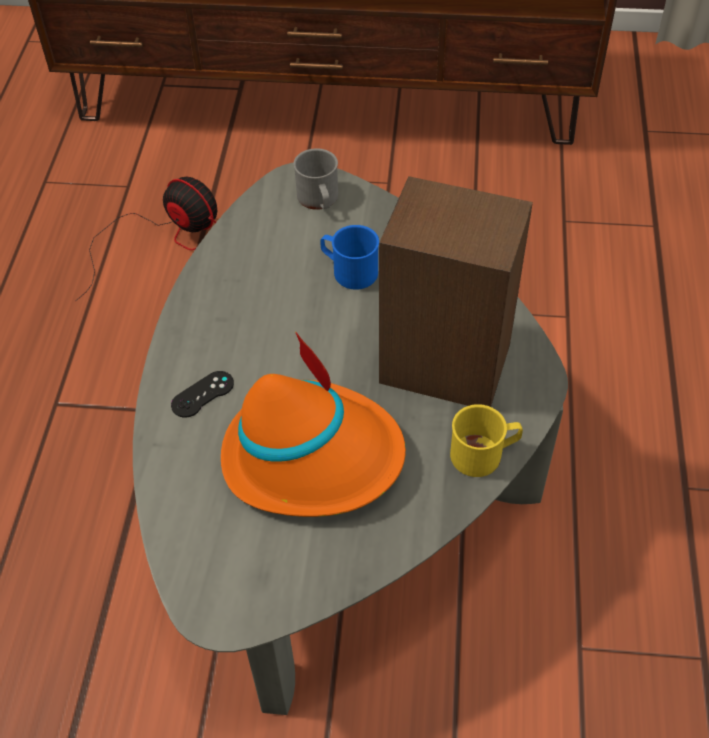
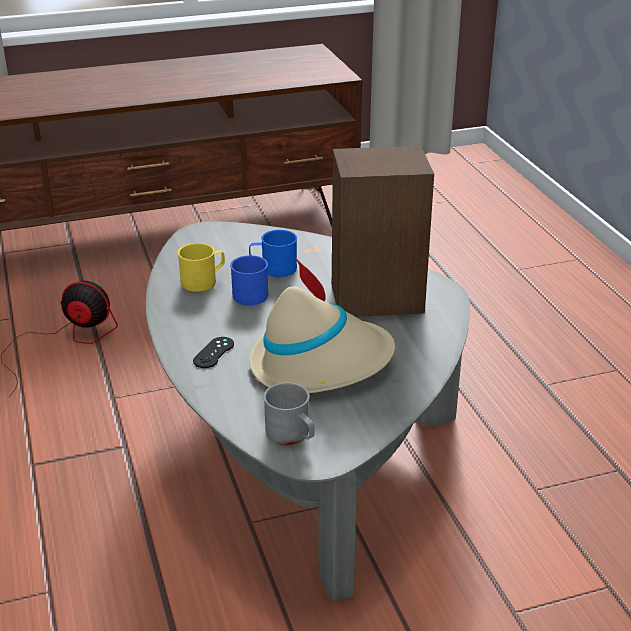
camera: 25 degrees left, 20 degrees down
orange hat [221,332,406,517] -> beige hat [249,257,395,393]
grey mug [293,148,338,210] -> grey mug moved to [263,382,315,445]
yellow mug [450,404,523,477] -> yellow mug moved to [178,243,225,292]
none -> blue mug [230,255,268,305]

